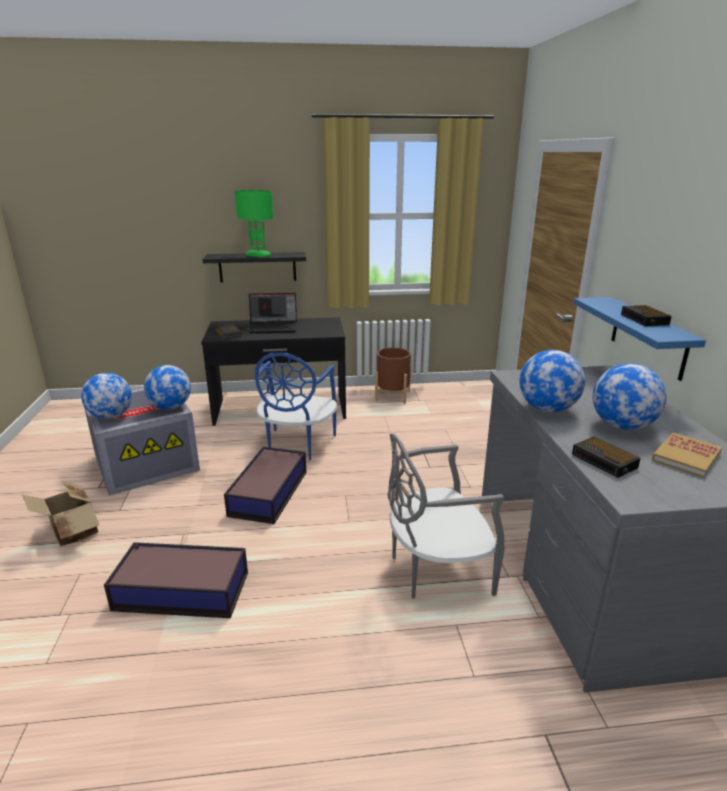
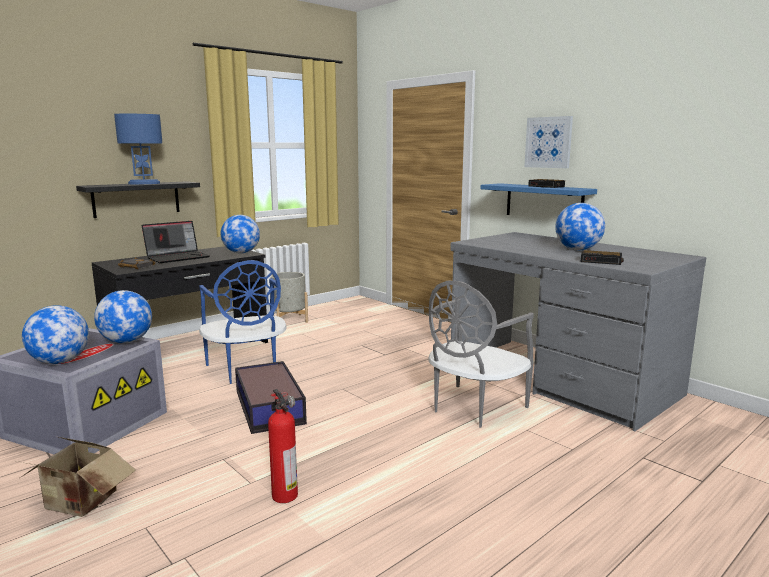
camera: 35 degrees left, 10 degrees down
storage box [104,542,248,618] -> fire extinguisher [268,389,298,503]
green table lamp [235,190,274,257] -> blue table lamp [114,114,162,184]
brown planter [375,348,411,404] -> grey planter [271,272,308,323]
globe [519,350,585,412] -> globe moved to [221,215,260,253]
book [652,433,722,478] -> none
none -> picture [524,116,573,168]

